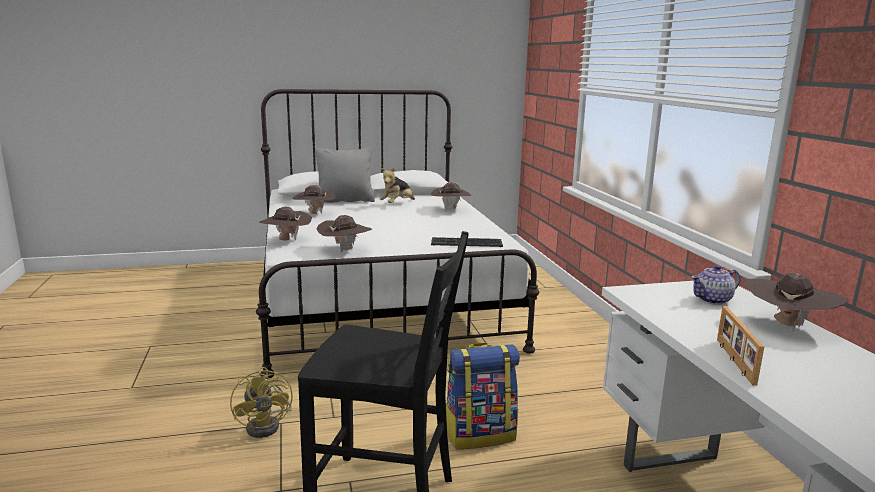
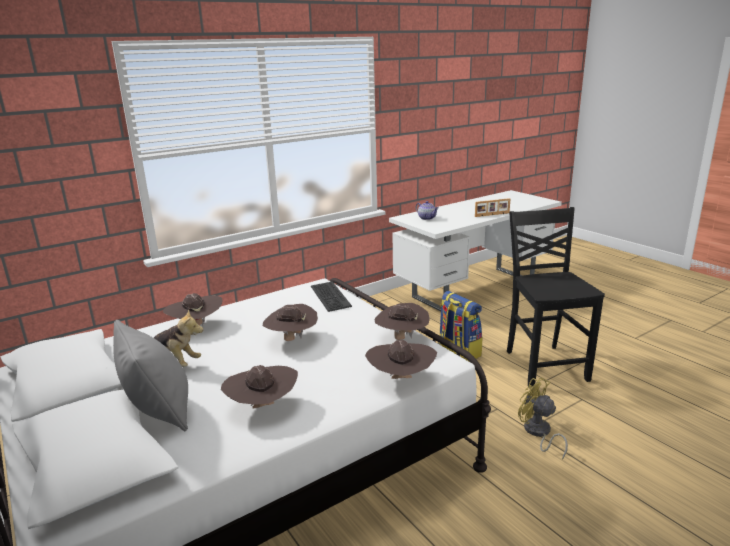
camera: 110 degrees left, 5 degrees up
yellow fan [230,367,293,438] -> yellow fan turned 90 degrees counterclockwise [518,377,568,460]
brown hat [744,273,848,331] -> brown hat moved to [263,304,318,341]

